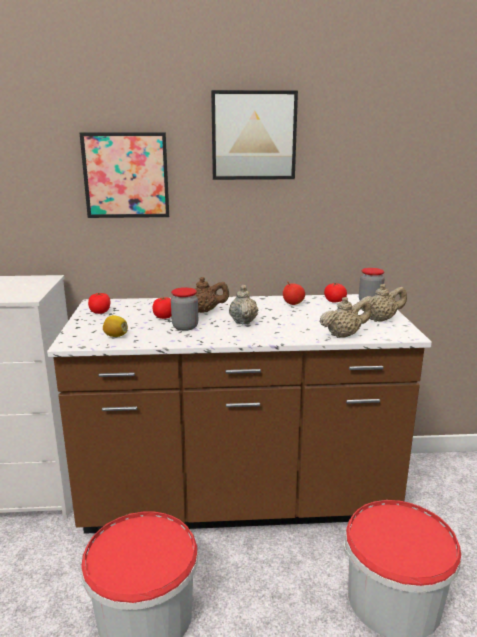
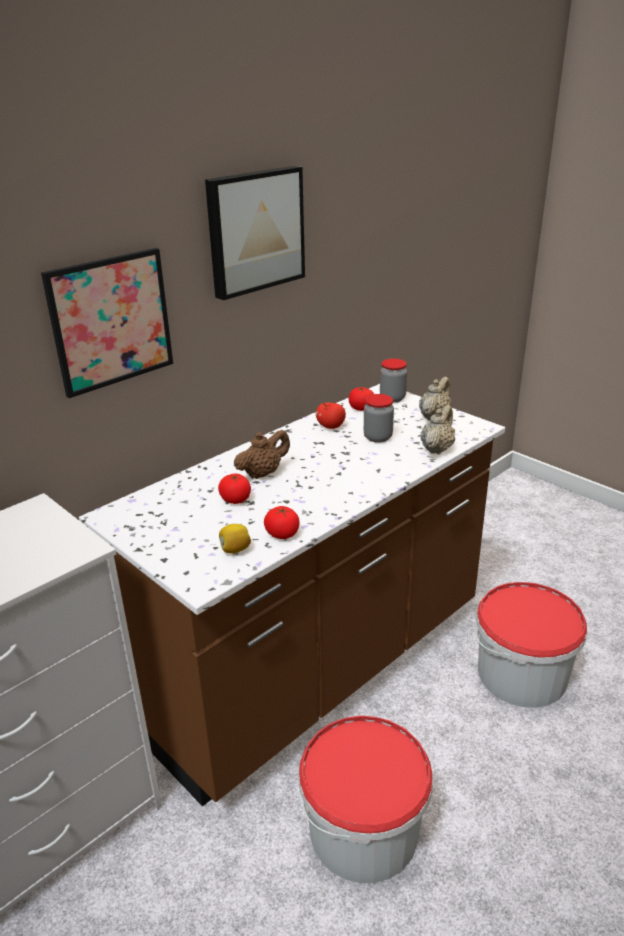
camera: 40 degrees left, 10 degrees up
tomato [88,293,111,314] -> tomato moved to [264,506,300,539]
jar [171,287,198,331] -> jar moved to [364,394,394,443]
beige teapot [229,285,258,325] -> none

